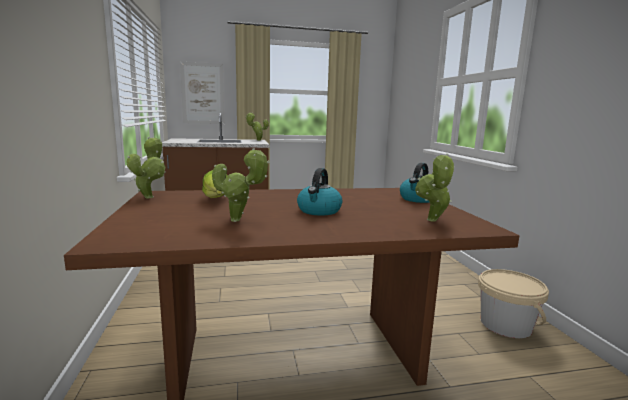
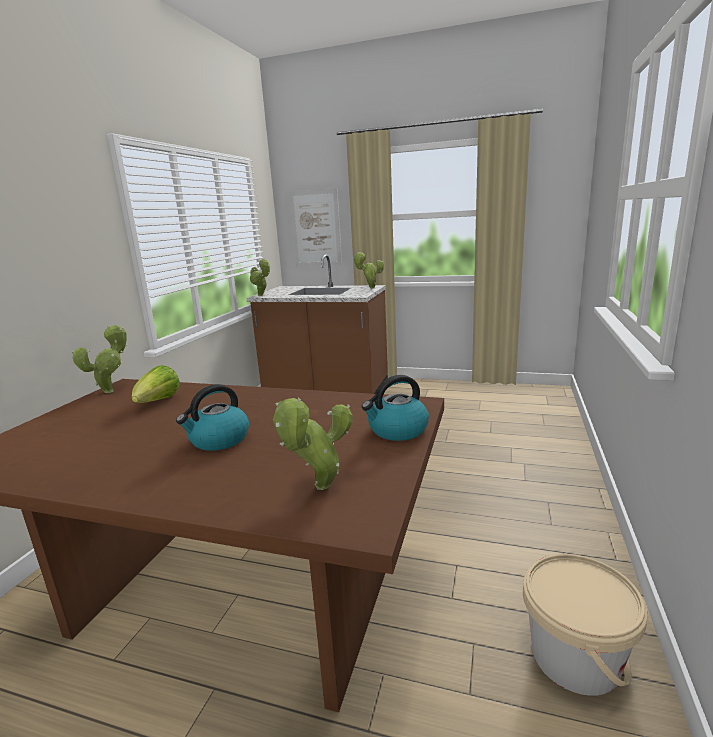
camera: 30 degrees right, 5 degrees up
potted plant [212,148,270,222] -> potted plant moved to [250,259,270,296]

